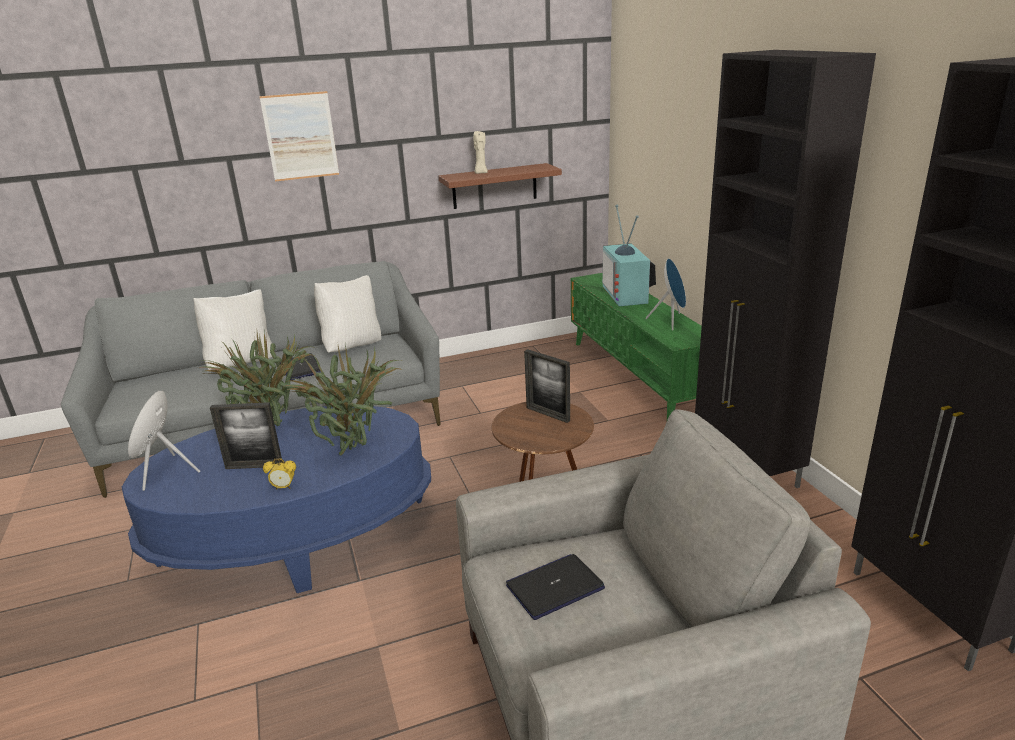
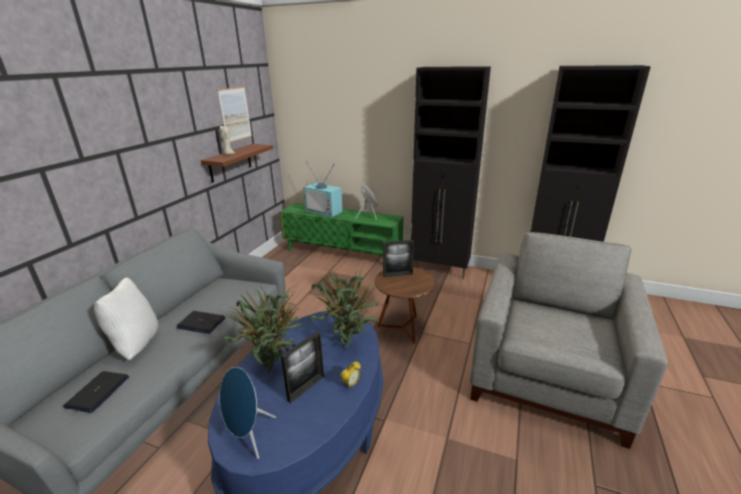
camera: 50 degrees left, 0 degrees up
picture [259,91,339,181] -> picture moved to [218,86,252,143]
white pillow [314,275,381,353] -> none
laptop [506,554,605,620] -> laptop moved to [63,371,129,413]

